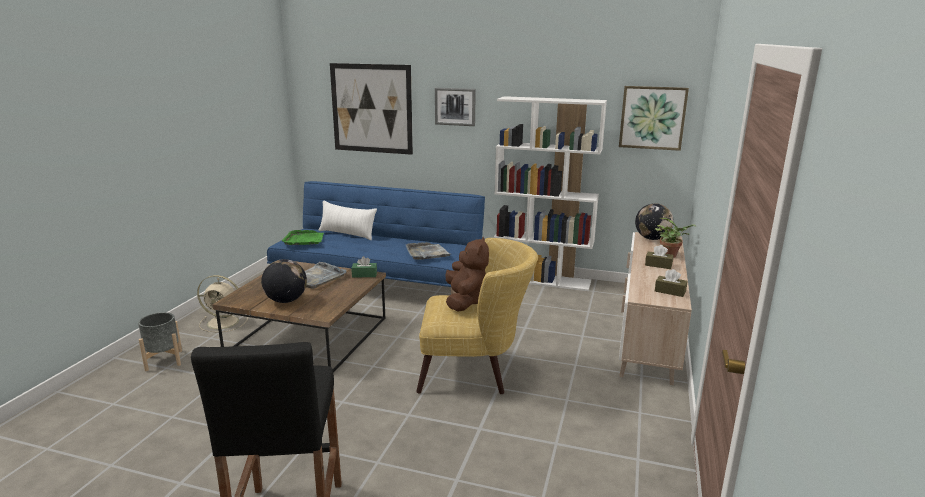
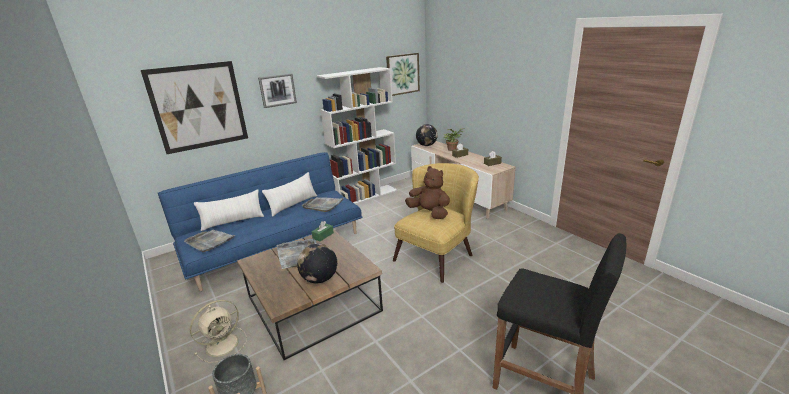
camera: 50 degrees left, 5 degrees up
green tray [282,230,324,245] -> grey tray [184,230,235,252]
none -> white pillow [262,172,317,217]

